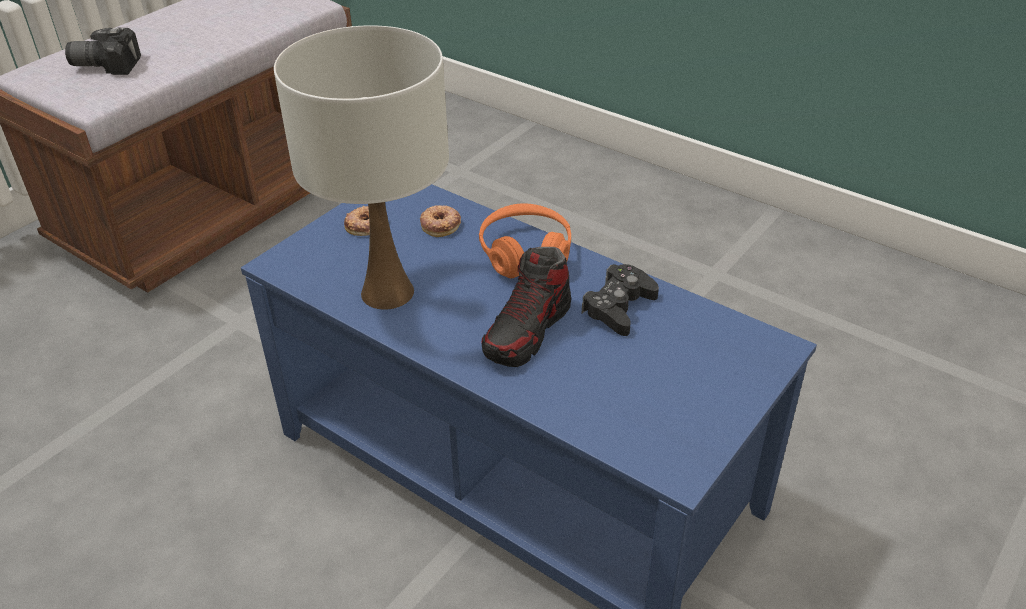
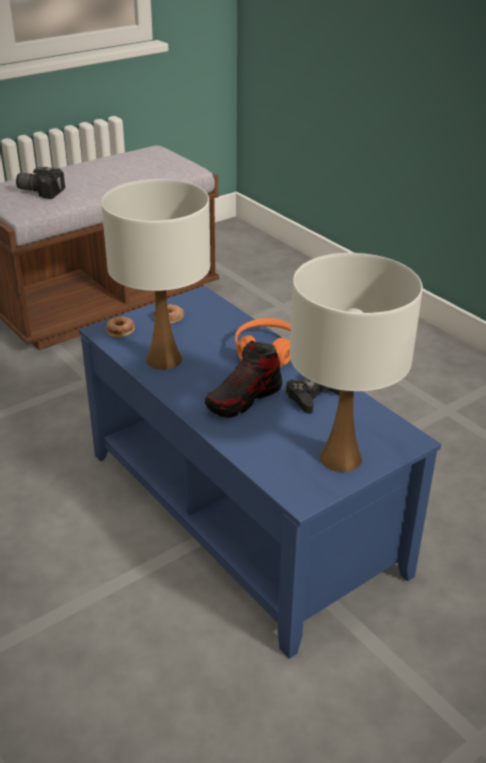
camera: 15 degrees right, 5 degrees down
donut [420,205,461,237] -> donut moved to [106,316,135,338]
none -> white table lamp [290,253,423,472]

